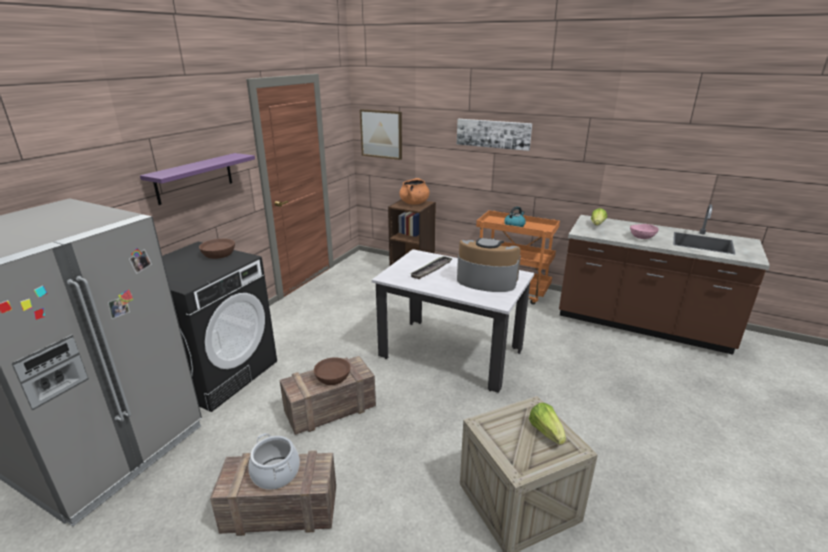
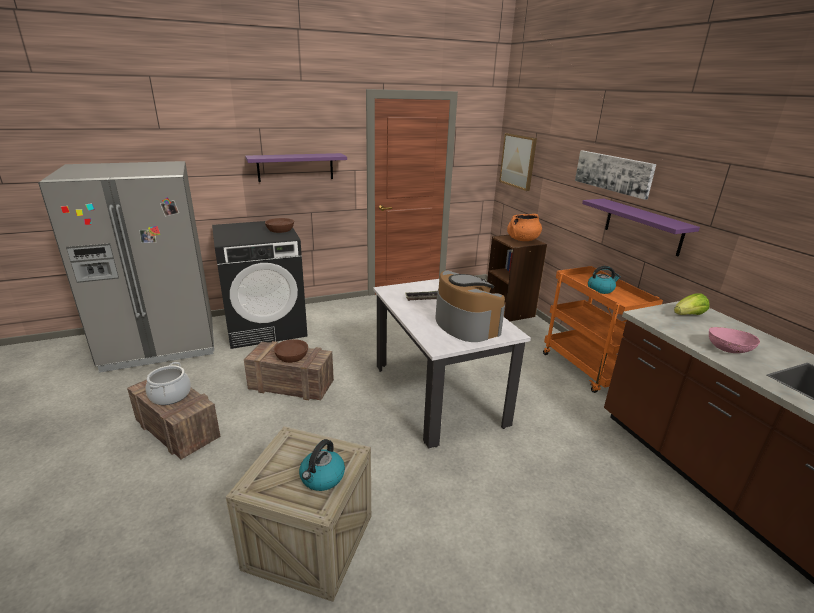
camera: 40 degrees right, 0 degrees up
lettuce [529,403,566,445] -> kettle [299,439,345,491]
none -> purple shelf [582,199,700,256]

